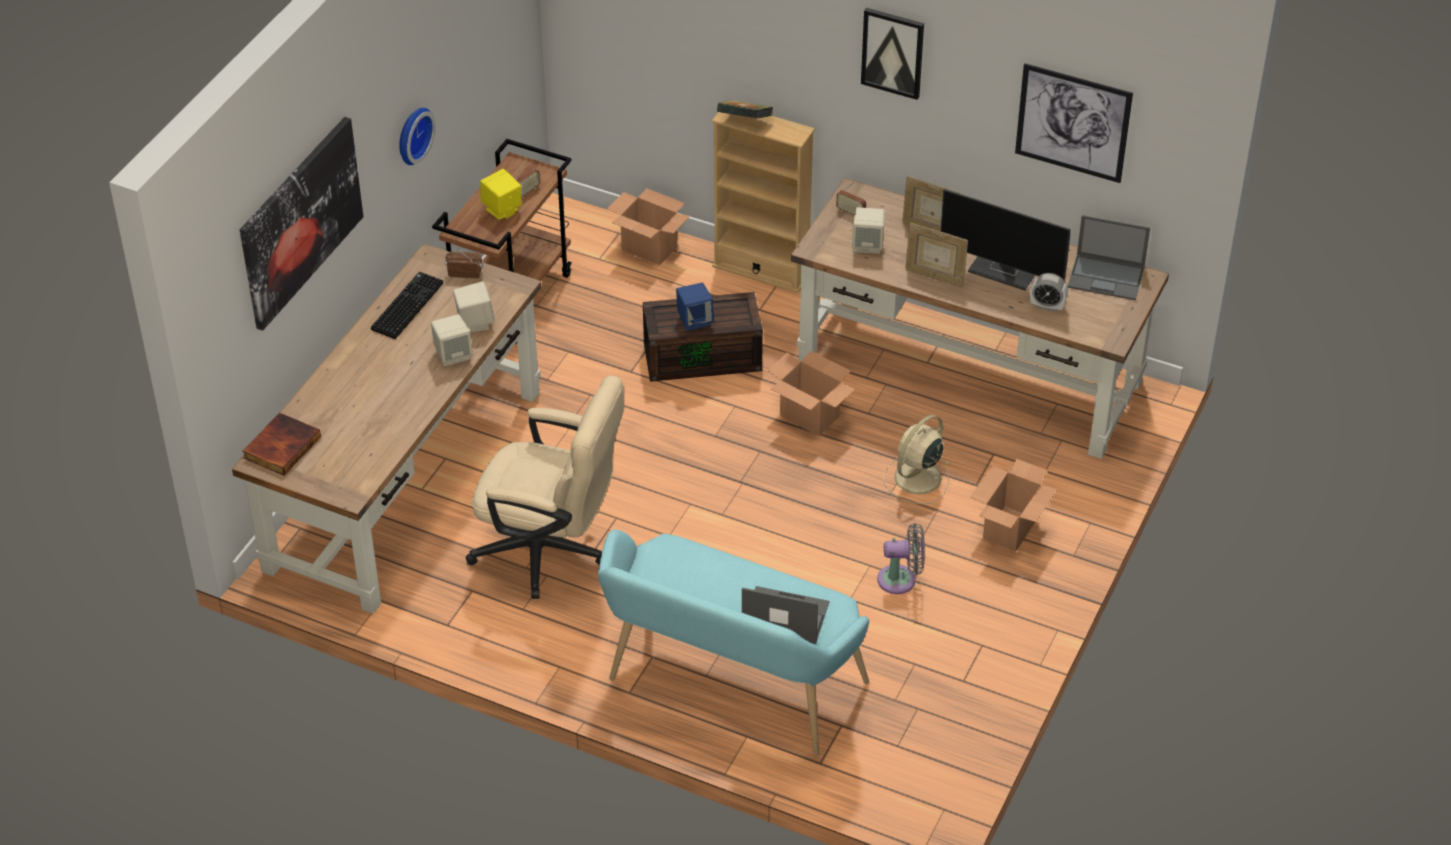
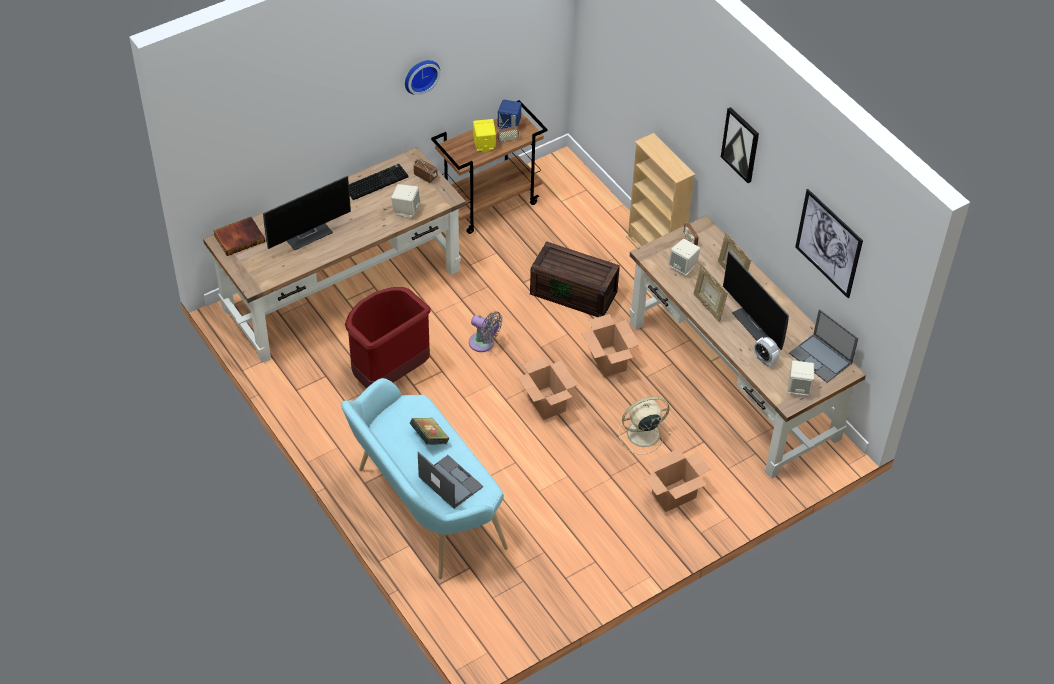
camera: 30 degrees right, 5 degrees up
picture [240,117,363,331] -> none
beige speaker [431,314,473,366] -> beige speaker moved to [788,360,814,396]
beige office chair [466,375,625,599] -> red trash can [345,287,431,388]
cardboard box [607,188,690,265] -> cardboard box moved to [518,356,578,420]
blue speaker [676,283,714,331] -> blue speaker moved to [497,100,522,129]
book [717,100,773,118] -> book moved to [410,418,450,445]
grey fan [877,523,925,594] -> grey fan moved to [469,311,502,352]
none -> monitor [263,176,351,250]

